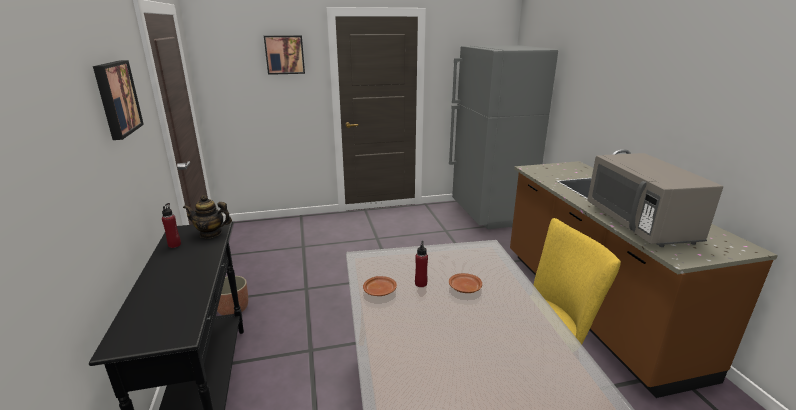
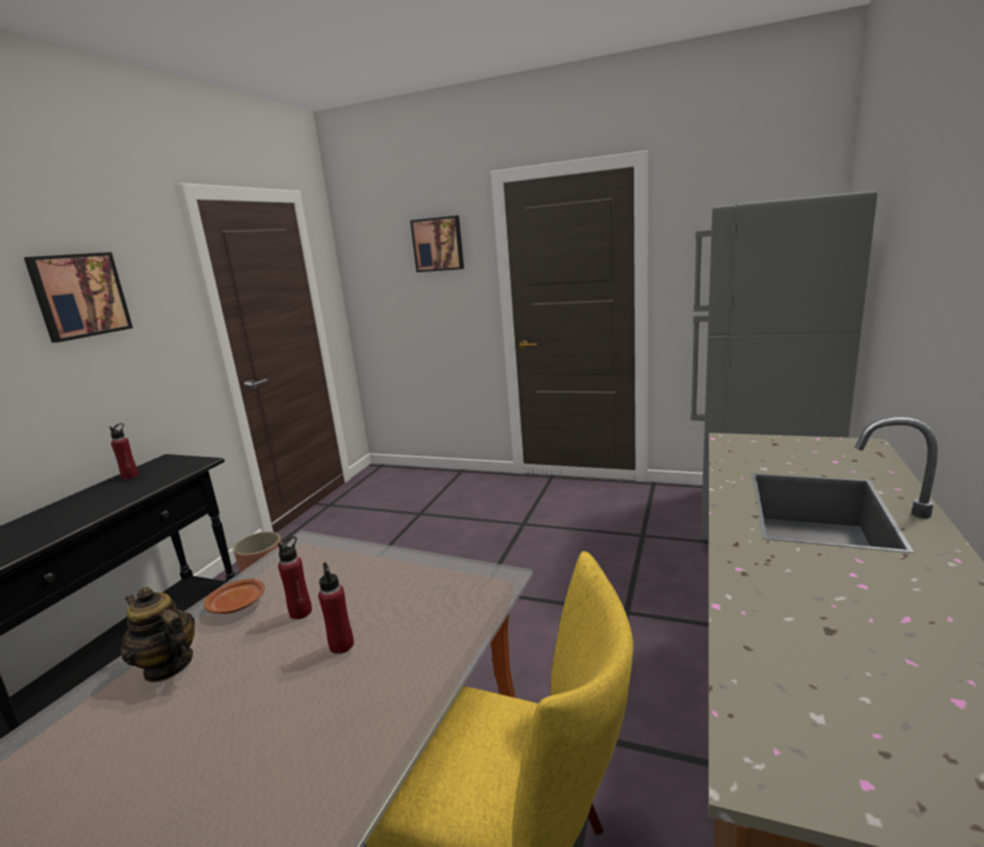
camera: 35 degrees right, 5 degrees down
teapot [183,195,232,238] -> teapot moved to [121,587,195,682]
brown plate [449,273,482,293] -> red bottle [318,562,354,654]
grey microwave [588,153,723,247] -> none

